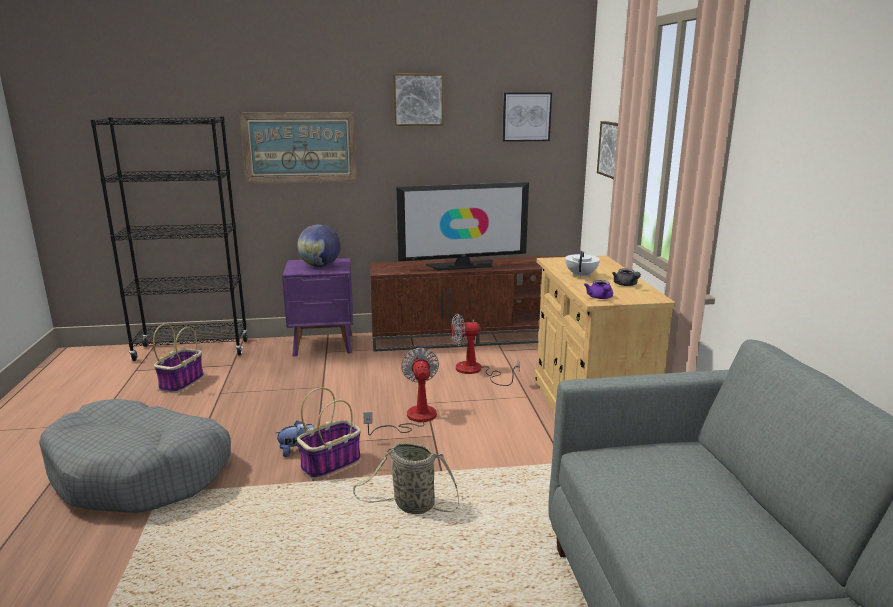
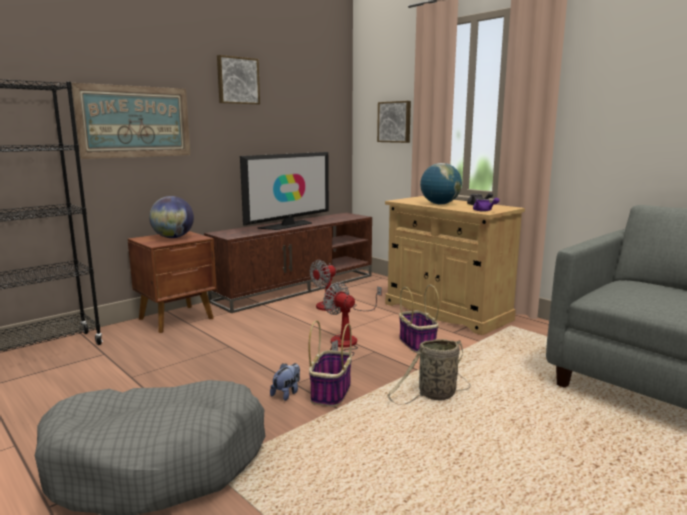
camera: 35 degrees left, 5 degrees down
basket [153,324,204,393] -> basket moved to [399,285,439,353]
purple nightstand [282,258,353,357] -> brown nightstand [128,231,217,333]
picture [502,92,552,142] -> none
white teapot [565,251,600,278] -> globe [420,163,462,205]

